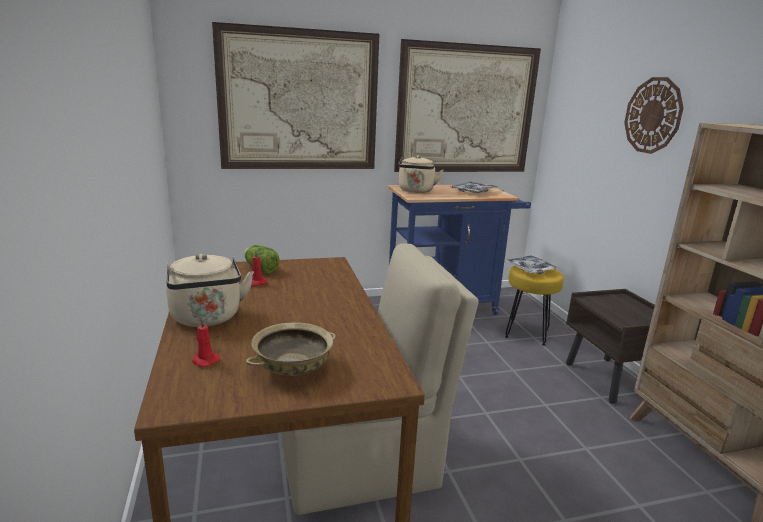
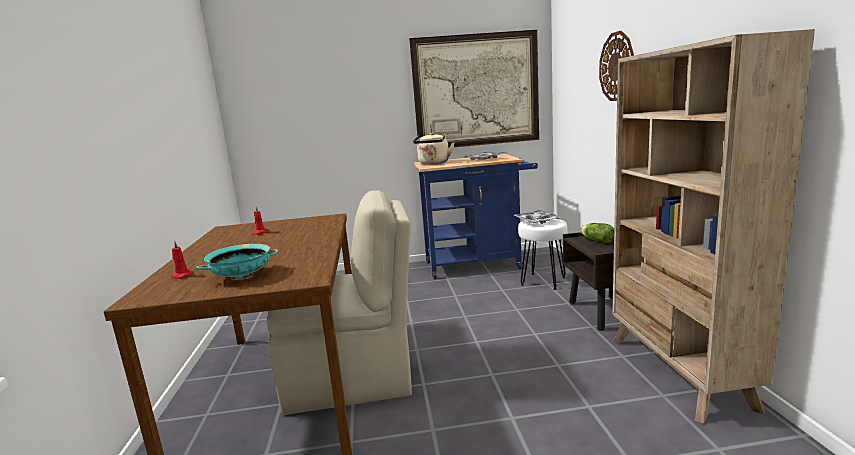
camera: 10 degrees right, 5 degrees down
beige kettle [166,254,254,327] -> none
picture [212,22,379,169] -> none
lettuce [244,245,280,274] -> lettuce moved to [581,223,614,243]
beige bowl [246,322,336,376] -> turquoise bowl [196,244,278,280]
yellow stool [505,266,564,346] -> white stool [518,219,568,290]

